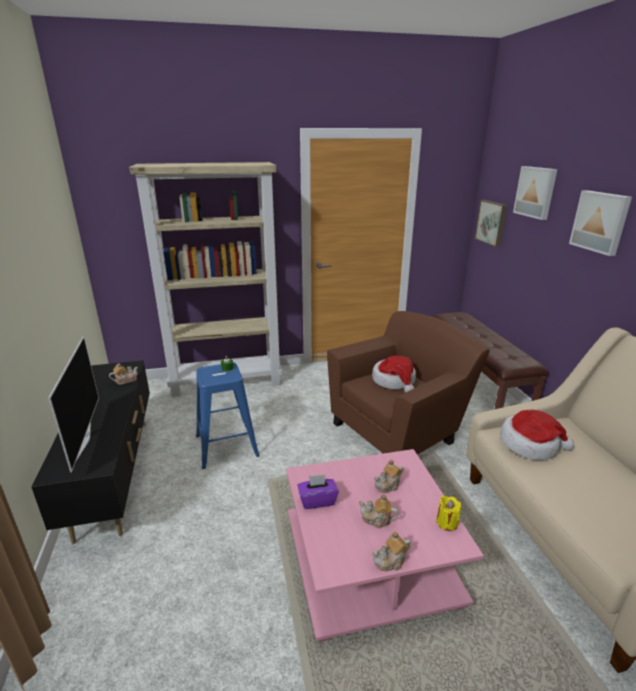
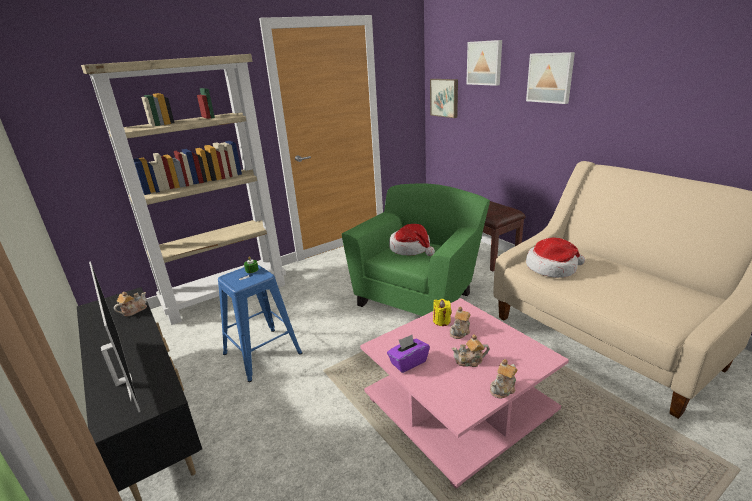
camera: 20 degrees left, 0 degrees up
brown armchair [327,311,490,455] -> green armchair [342,183,490,316]
yellow candle [436,496,461,531] -> yellow candle moved to [433,299,451,326]

